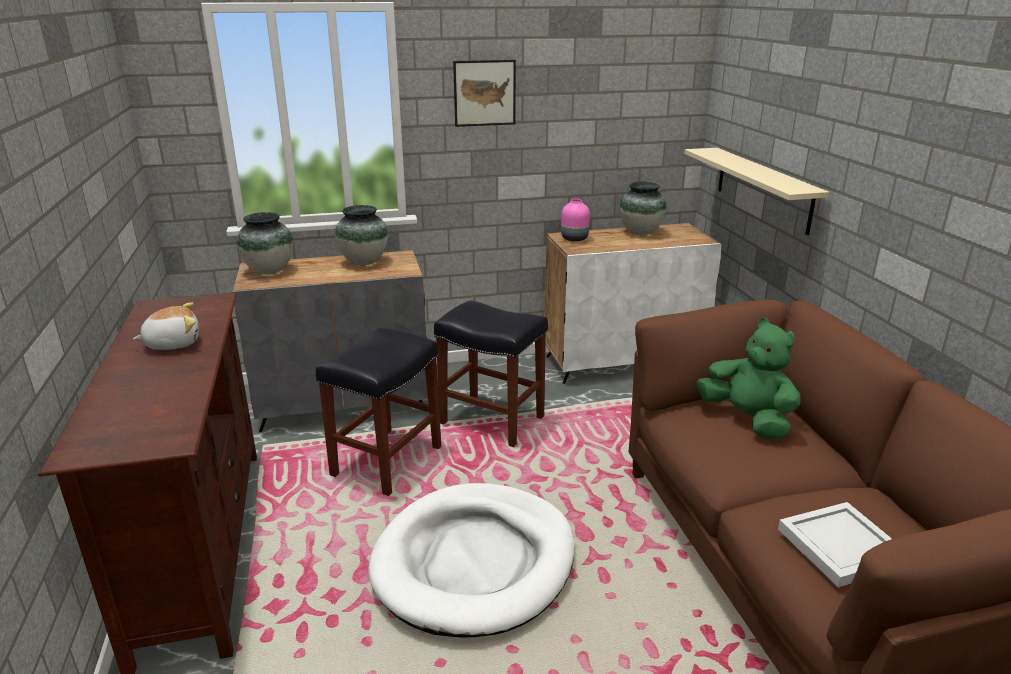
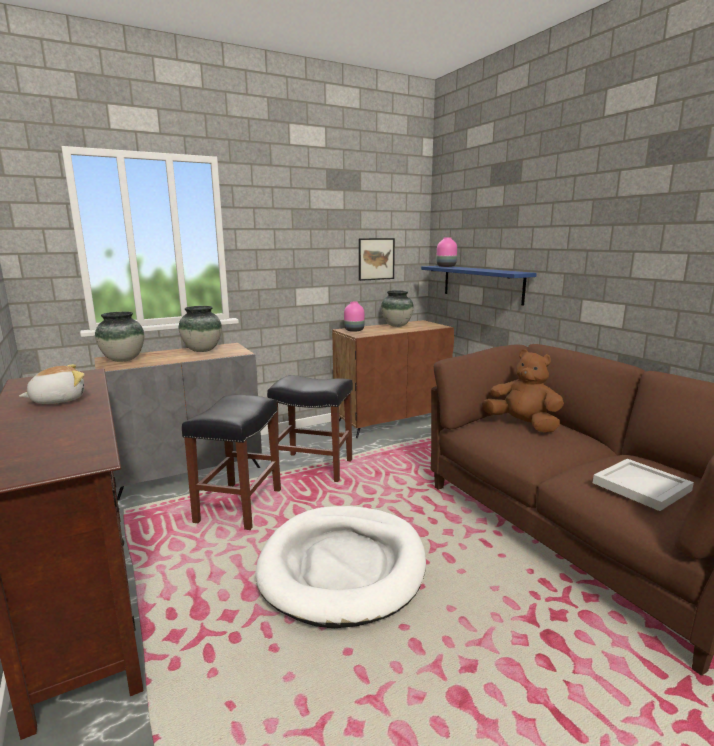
camera: 15 degrees left, 10 degrees down
picture [453,60,516,127] -> picture moved to [359,238,395,281]
white cabinet [545,223,722,384] -> brown cabinet [332,320,454,438]
beige shelf [684,148,829,235] -> blue shelf [421,266,537,306]
green plush toy [696,318,800,439] -> brown plush toy [482,350,564,432]
none -> pink vase [436,237,457,267]

